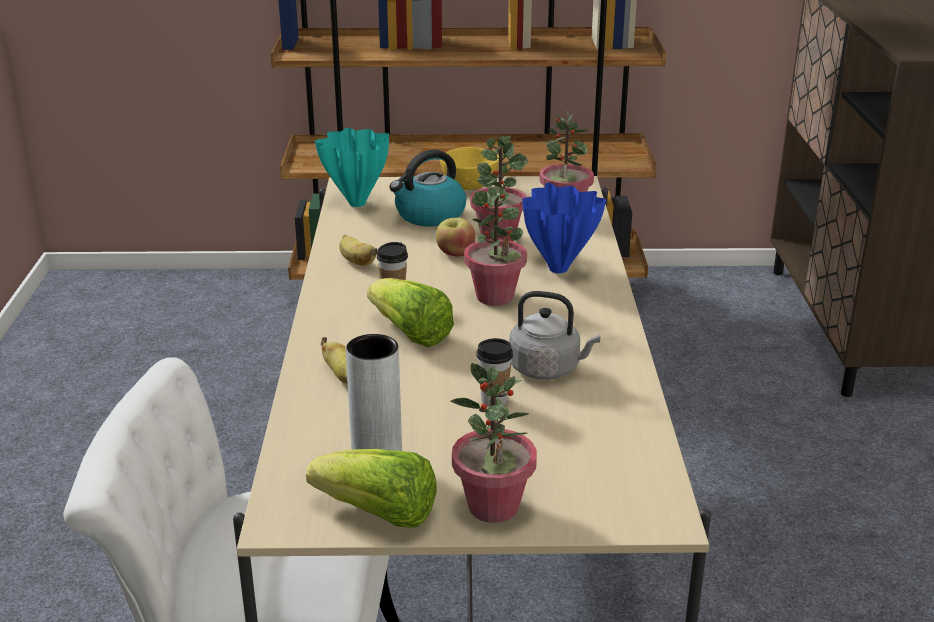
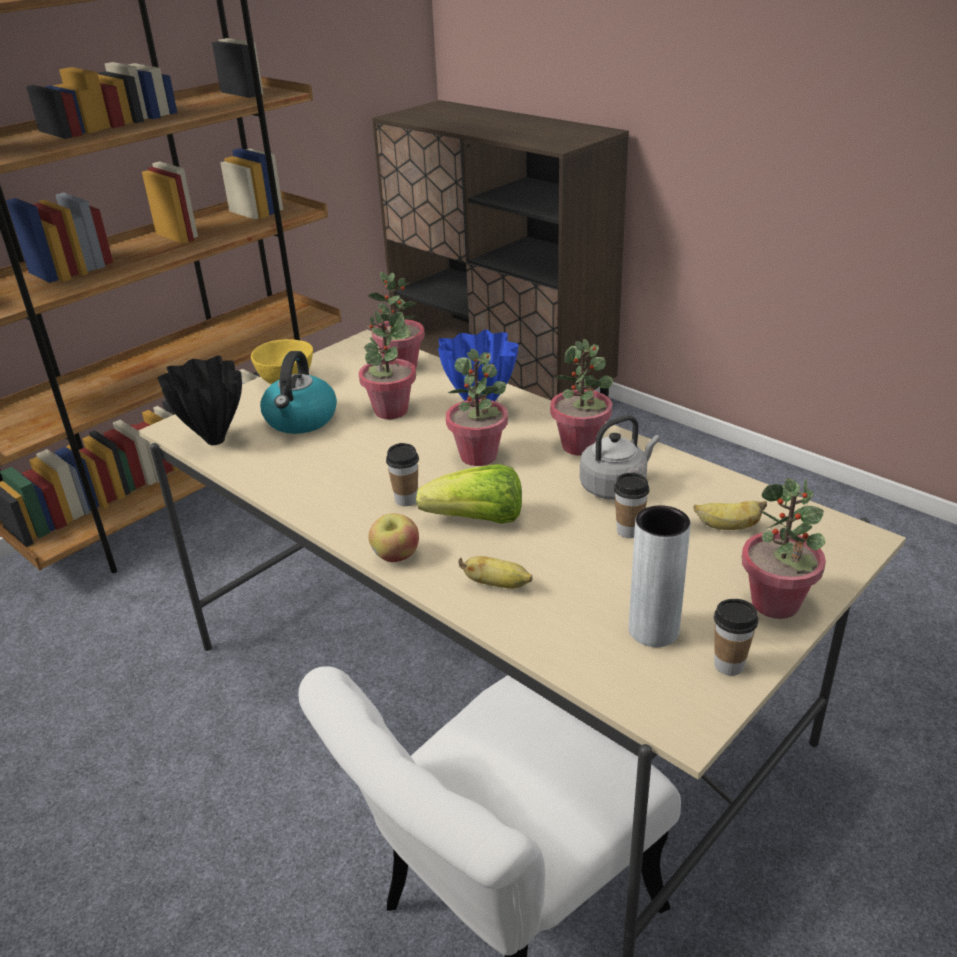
camera: 45 degrees left, 5 degrees up
lettuce [306,449,437,528] -> cup [714,599,758,676]
turquoise vase [315,128,389,207] -> black vase [157,355,242,445]
banana [339,234,378,266] -> banana moved to [693,501,767,530]
apple [436,218,475,256] -> apple moved to [369,514,419,562]
none -> potted plant [550,339,614,456]

